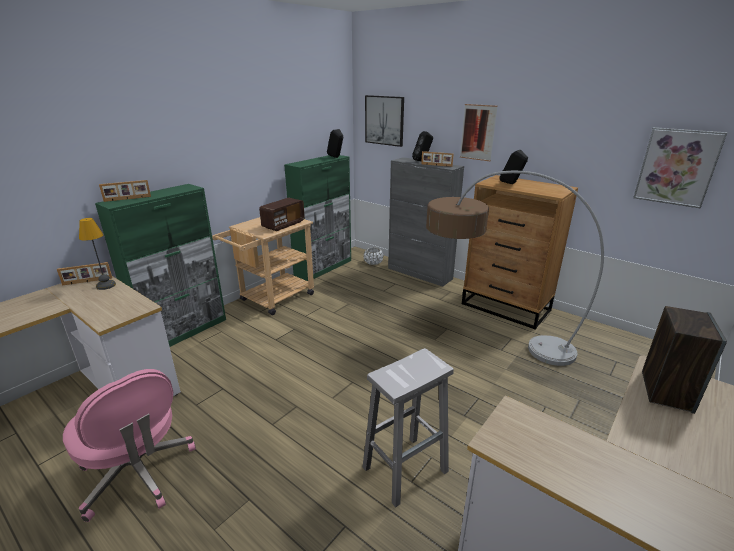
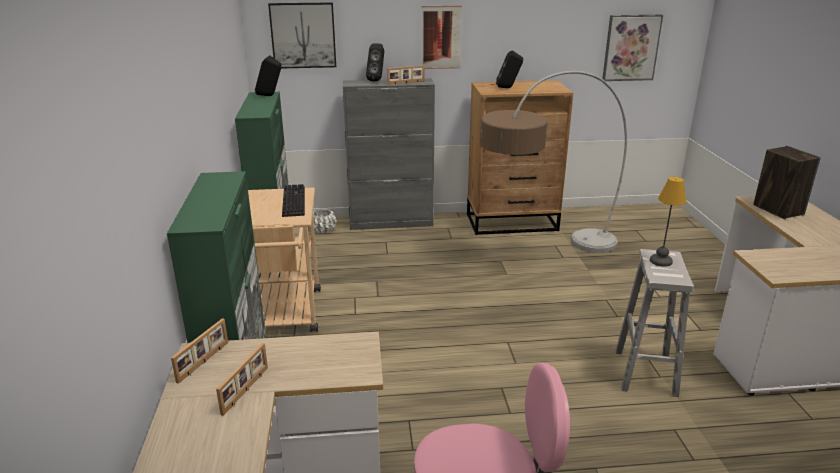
camera: 45 degrees left, 0 degrees up
table lamp [79,218,116,290] -> table lamp moved to [650,177,686,267]
picture frame [99,180,151,202] -> picture frame moved to [216,343,268,416]
radio [259,198,305,231] -> keyboard [282,184,305,217]

